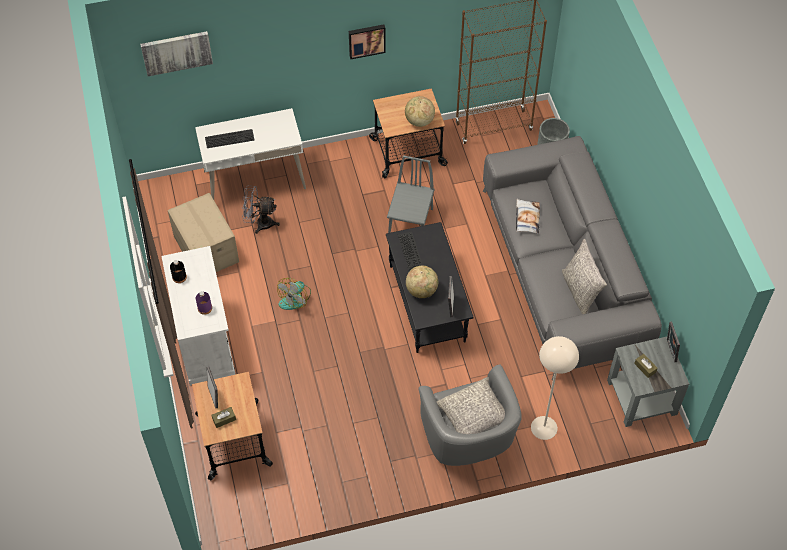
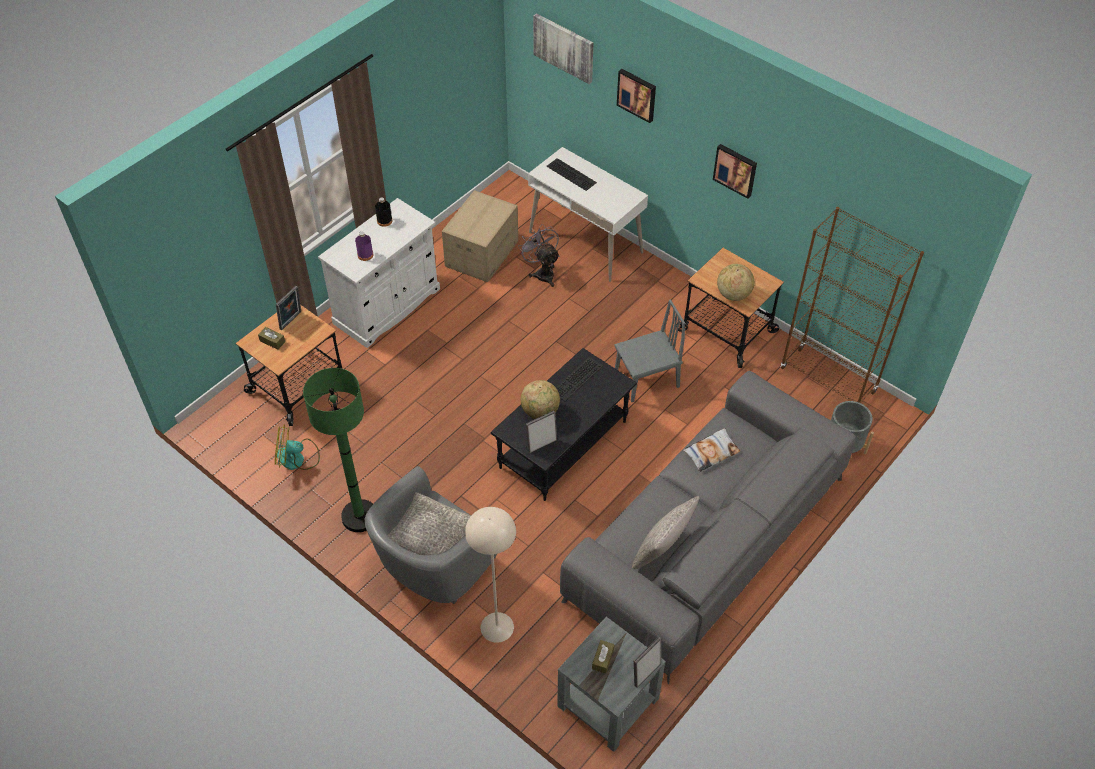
camera: 55 degrees right, 5 degrees down
fan [277,278,311,310] -> fan moved to [275,424,320,470]
none -> green floor lamp [303,368,373,532]
none -> picture [617,69,656,123]

